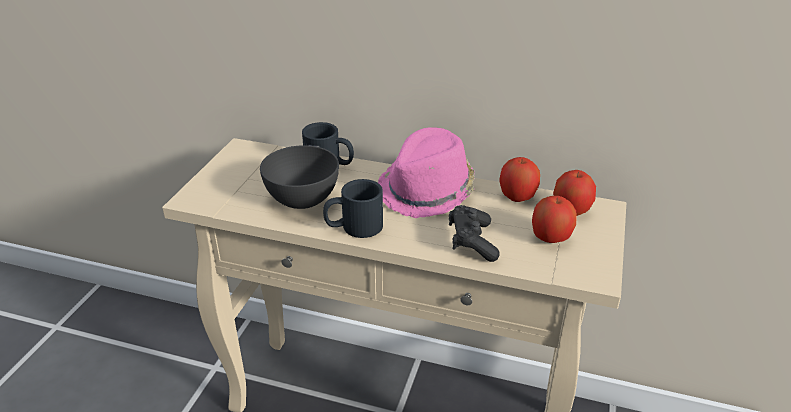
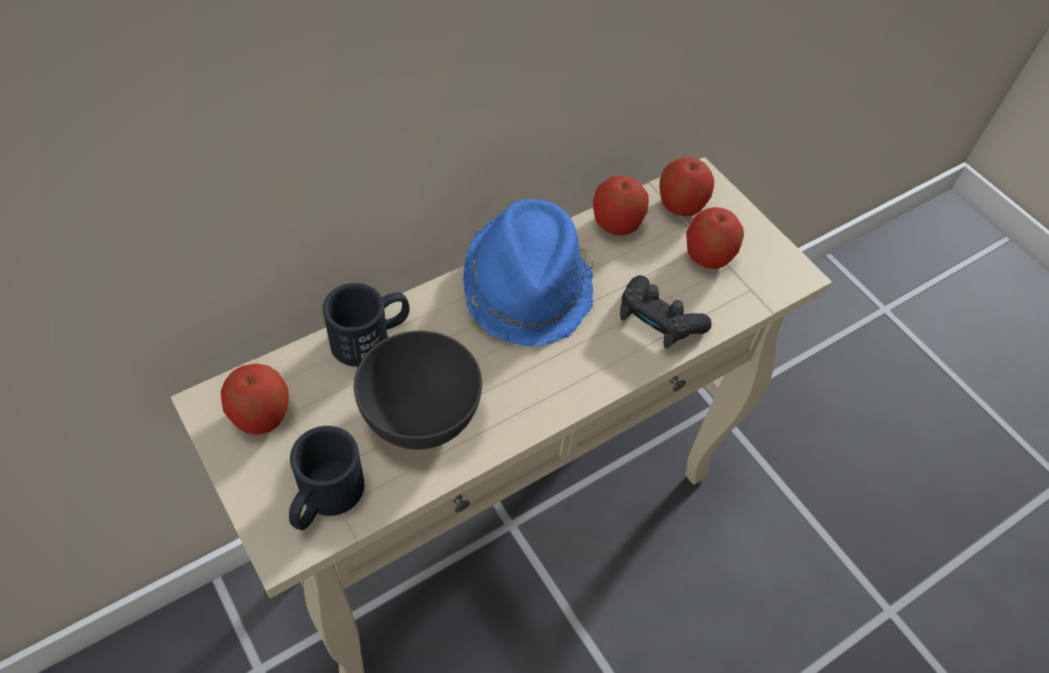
camera: 55 degrees left, 20 degrees up
black mug [323,179,383,238] -> black mug moved to [289,426,364,530]
pink hat [378,127,475,218] -> blue hat [463,199,594,347]
none -> apple [220,363,289,435]

